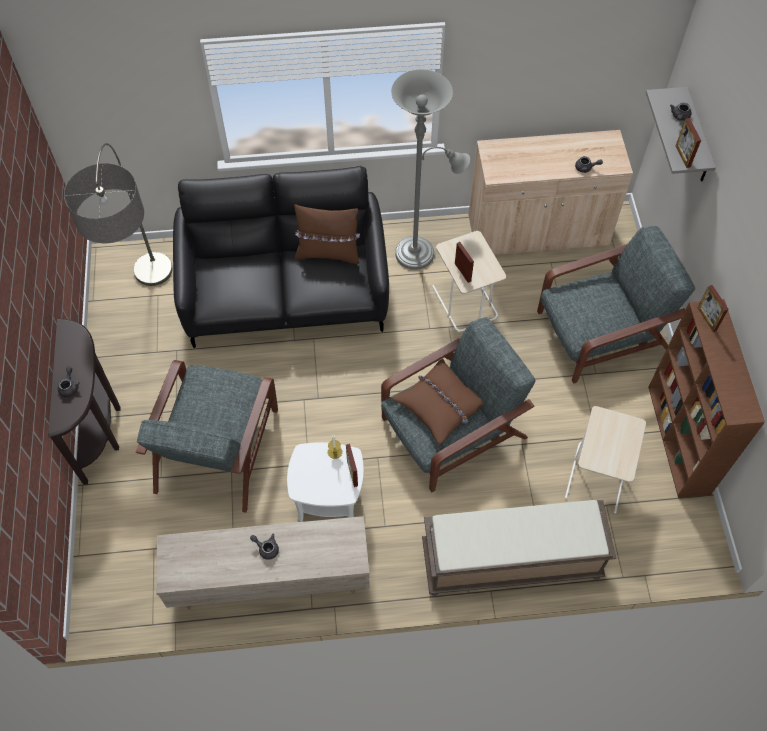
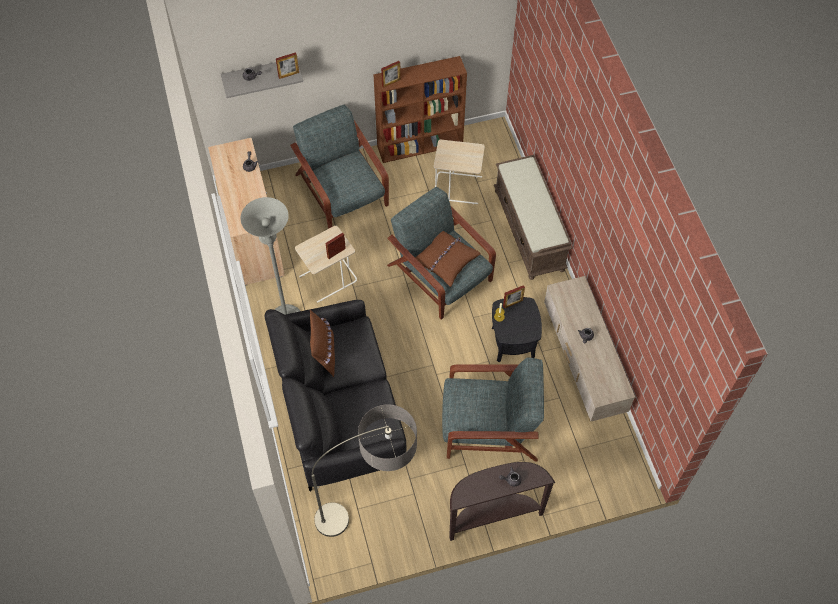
camera: 100 degrees left, 0 degrees up
white side table [287,442,364,522] -> black side table [492,297,542,363]

